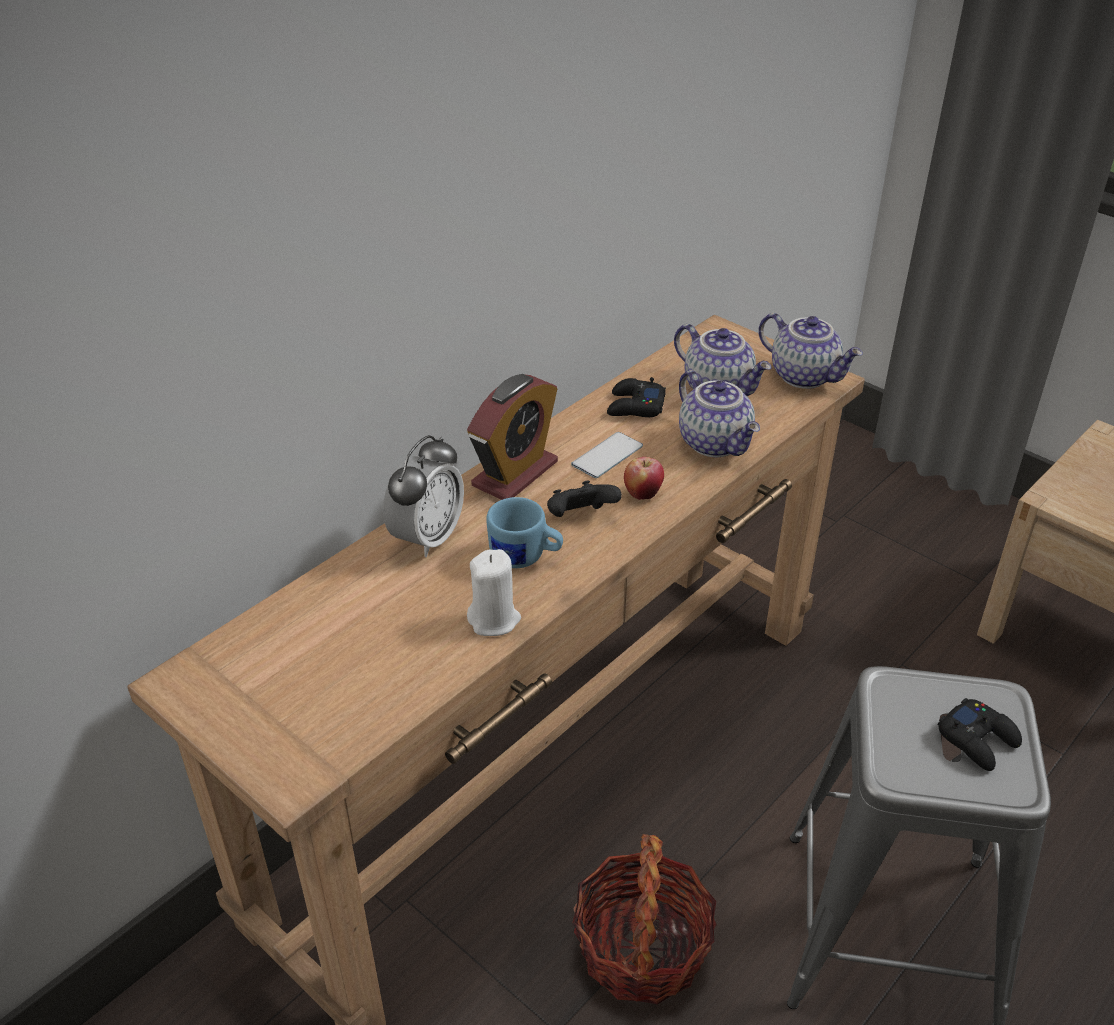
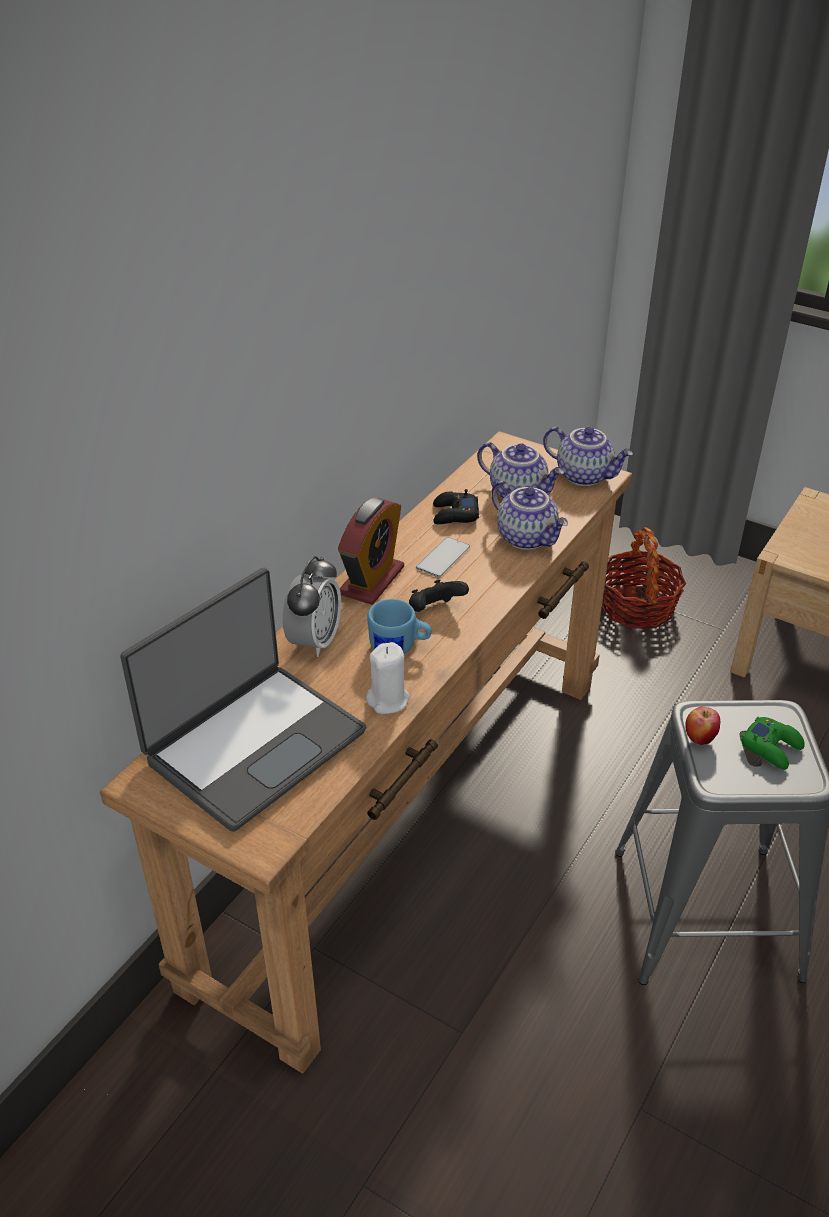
camera: 10 degrees left, 0 degrees up
basket [572,834,717,1005] -> basket moved to [602,527,686,629]
apple [624,457,664,500] -> apple moved to [685,707,720,745]
black game controller [938,698,1022,771] -> green game controller [740,717,805,770]
none -> laptop [120,568,366,832]

